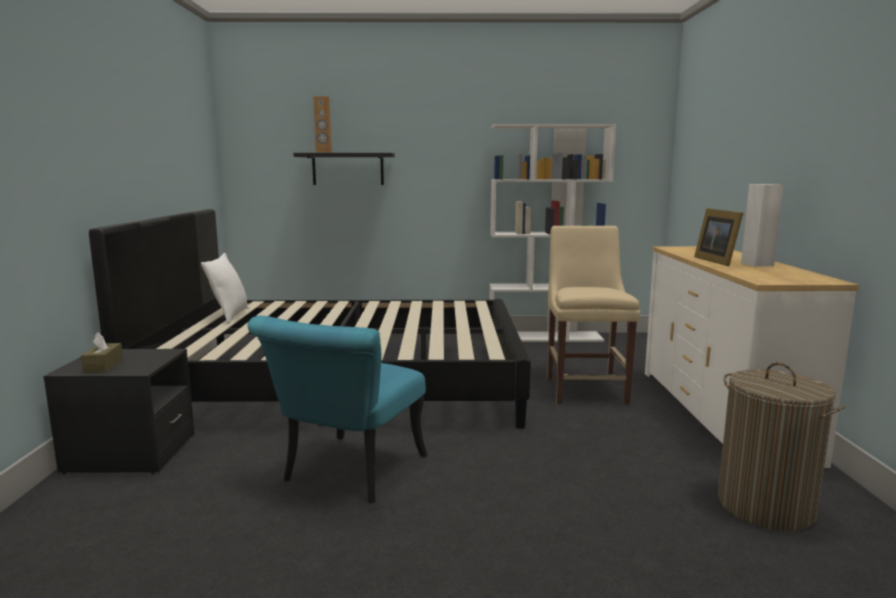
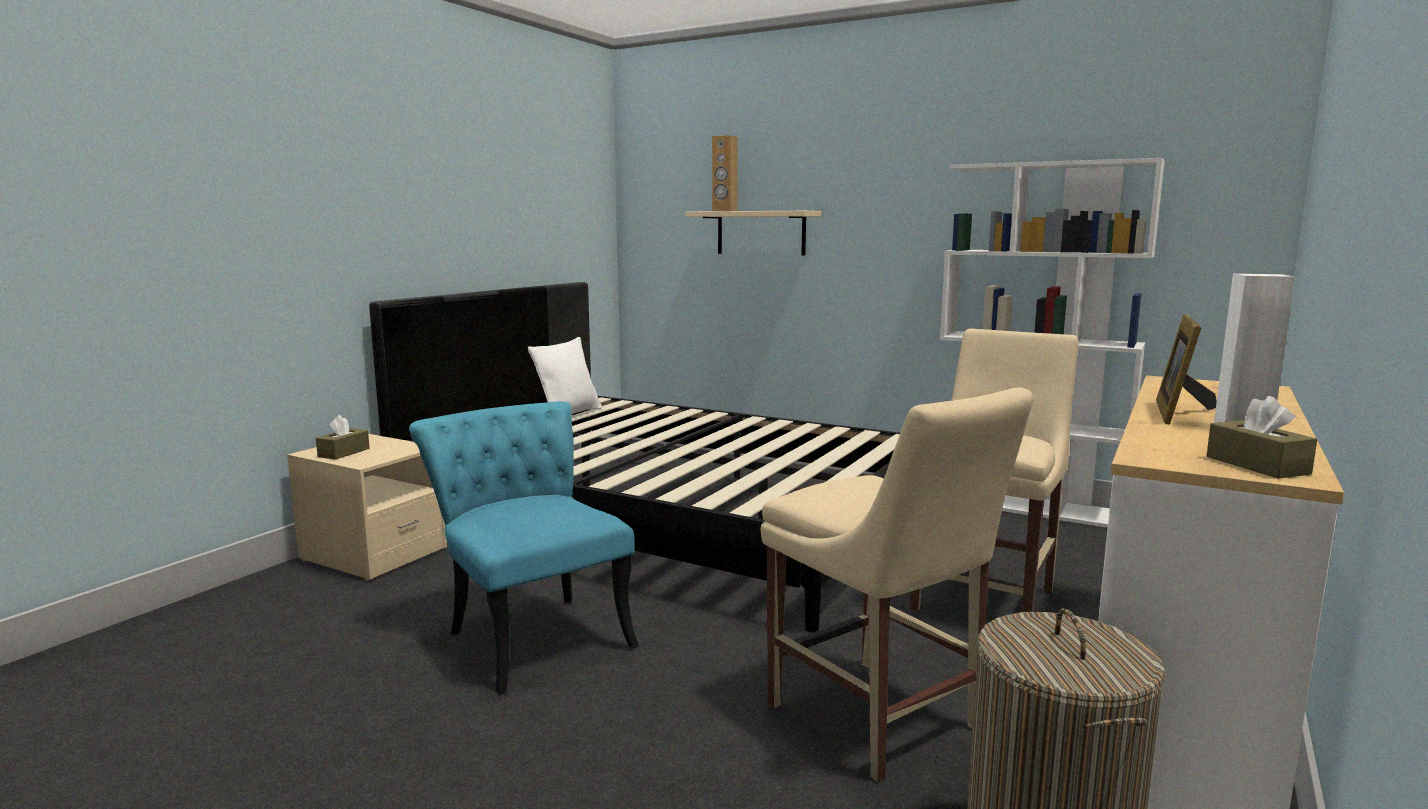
camera: 30 degrees right, 0 degrees up
black nightstand [43,349,195,475] -> beige nightstand [287,434,447,581]
turquoise chair [247,315,428,503] -> turquoise chair turned 90 degrees clockwise [409,401,639,694]
black shelf [293,153,395,185] -> beige shelf [685,211,821,256]
none -> beige chair [761,387,1033,782]
none -> brown tissue box [1207,396,1317,478]

